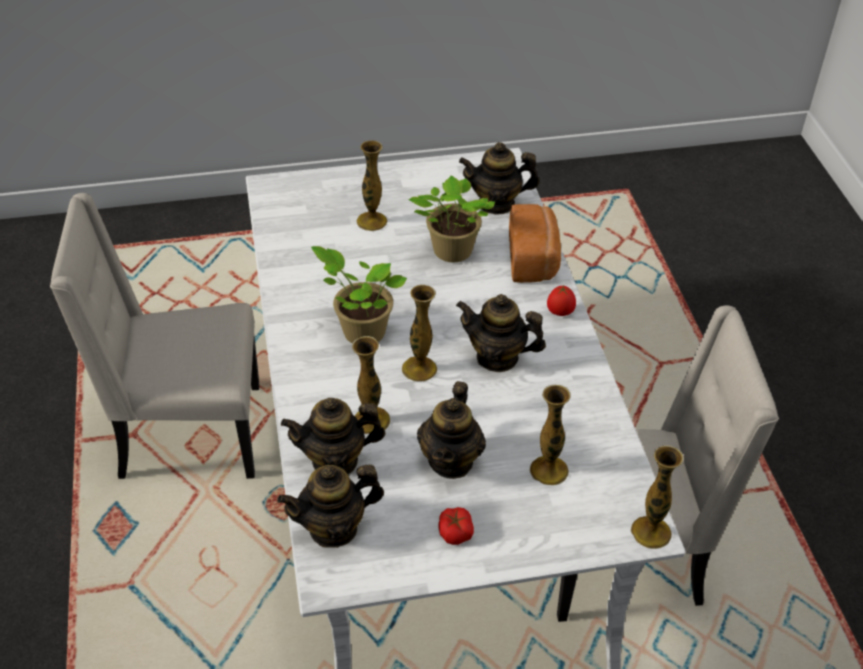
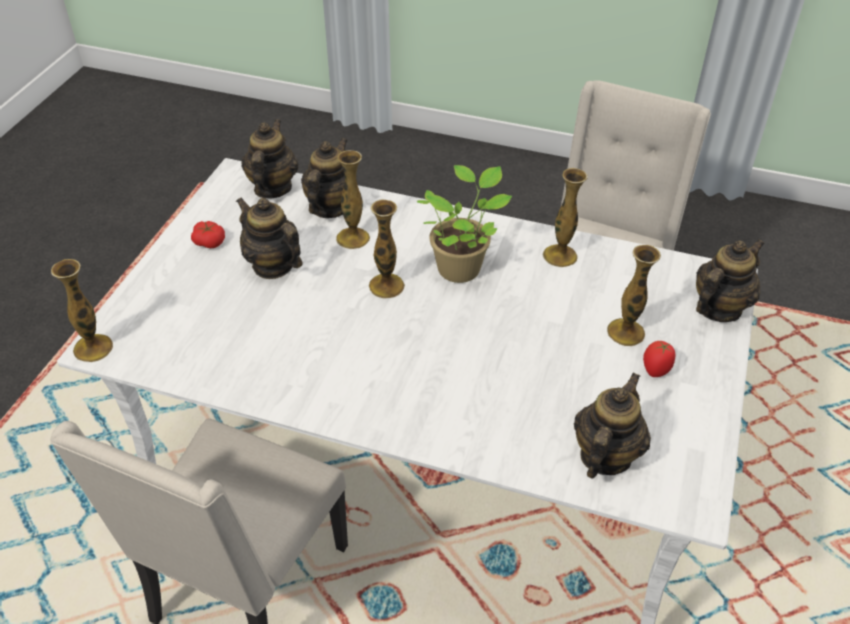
camera: 120 degrees right, 0 degrees up
potted plant [408,176,495,262] -> none
teapot [456,294,546,372] -> teapot moved to [696,239,765,322]
bread [509,204,561,283] -> none
vase [530,385,570,485] -> vase moved to [543,168,588,267]
tomato [547,285,576,316] -> tomato moved to [643,341,675,377]

